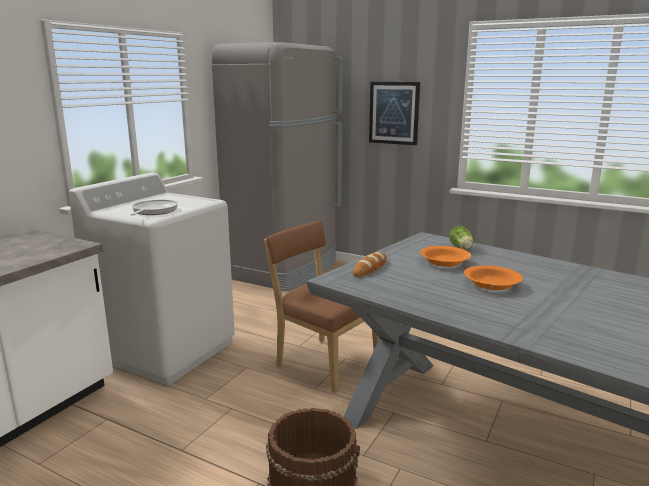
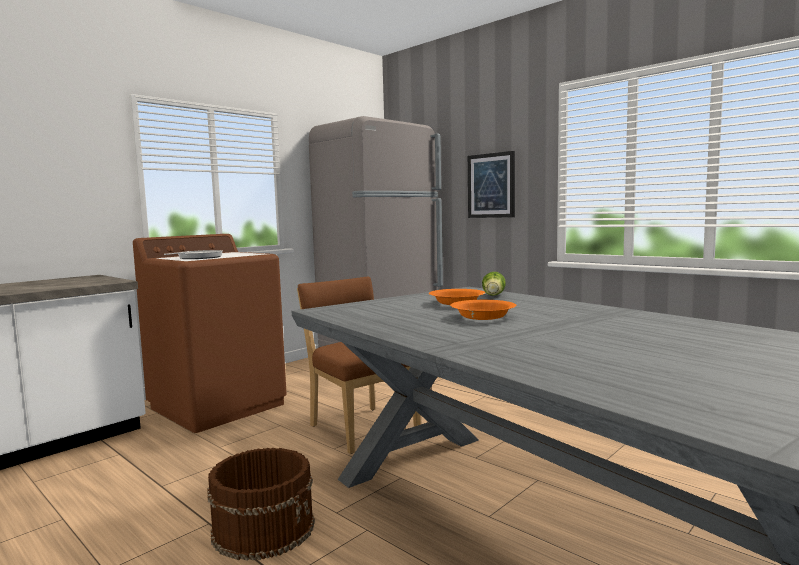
camera: 15 degrees right, 10 degrees down
white washing machine [69,173,235,385] -> brown washing machine [133,234,287,433]
bread [353,252,387,277] -> none

